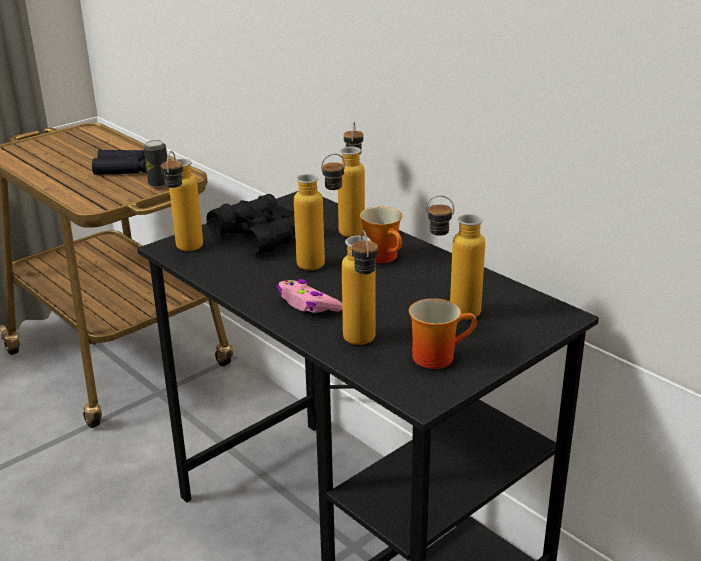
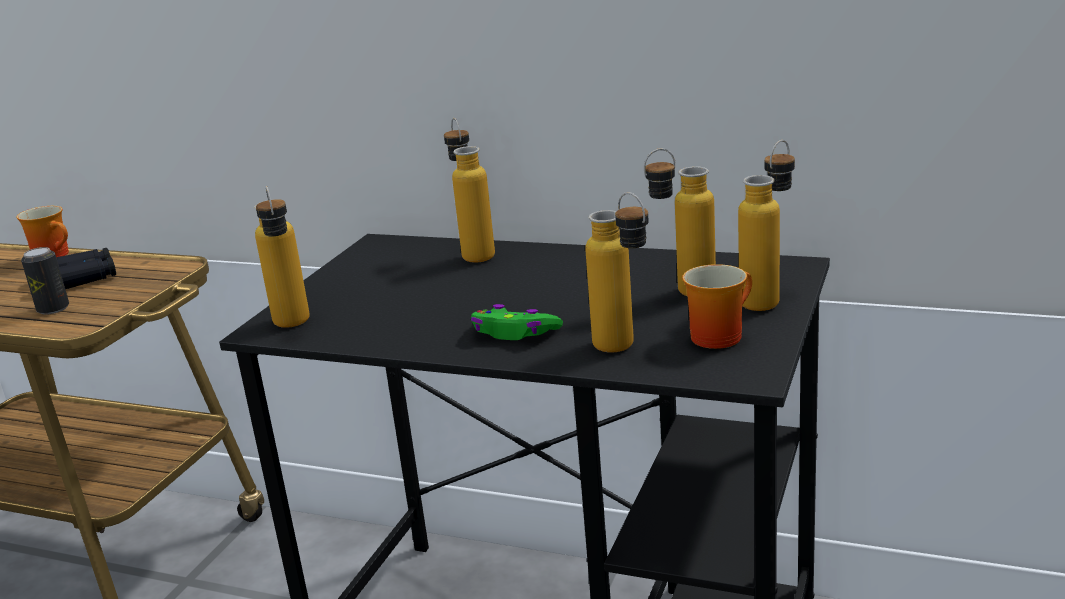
camera: 25 degrees left, 5 degrees down
can [144,140,167,187] -> can moved to [21,247,69,315]
black binoculars [206,194,295,254] -> none
pink game controller [277,279,342,313] -> green game controller [471,304,563,340]
bottle [294,154,345,270] -> bottle moved to [738,140,795,311]
mug [360,207,402,263] -> mug moved to [16,206,69,257]

